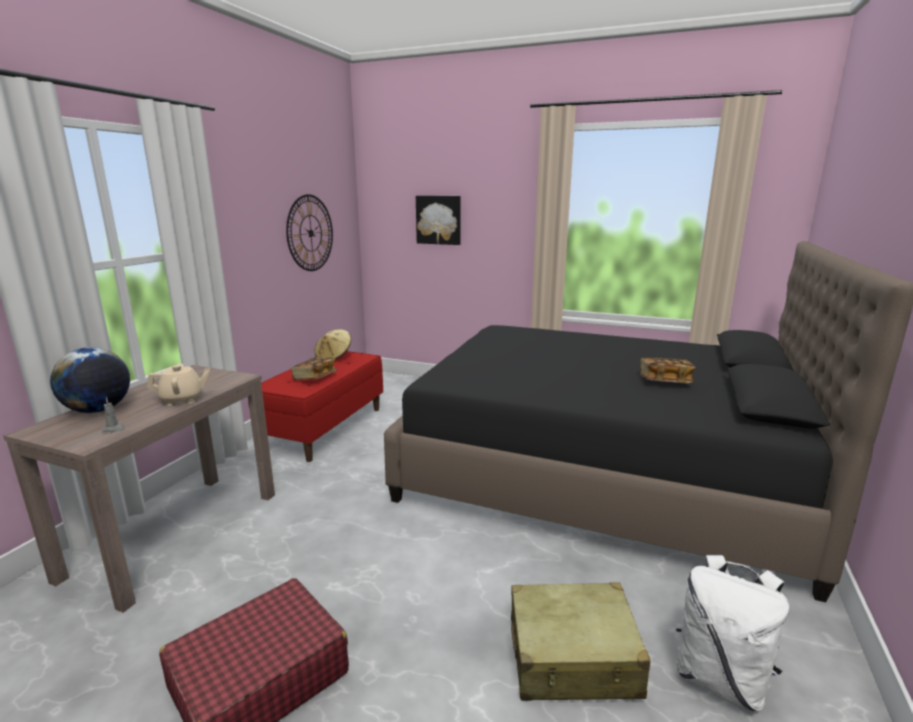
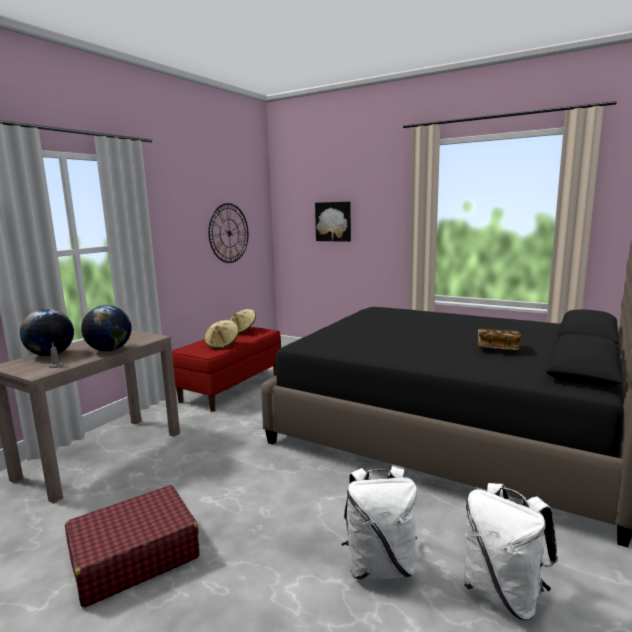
camera: 10 degrees right, 5 degrees down
beige teapot [147,364,210,406] -> globe [81,305,132,351]
book [291,357,337,380] -> beige hat [204,320,239,349]
beige suitcase [511,582,650,701] -> white backpack [342,466,417,580]

